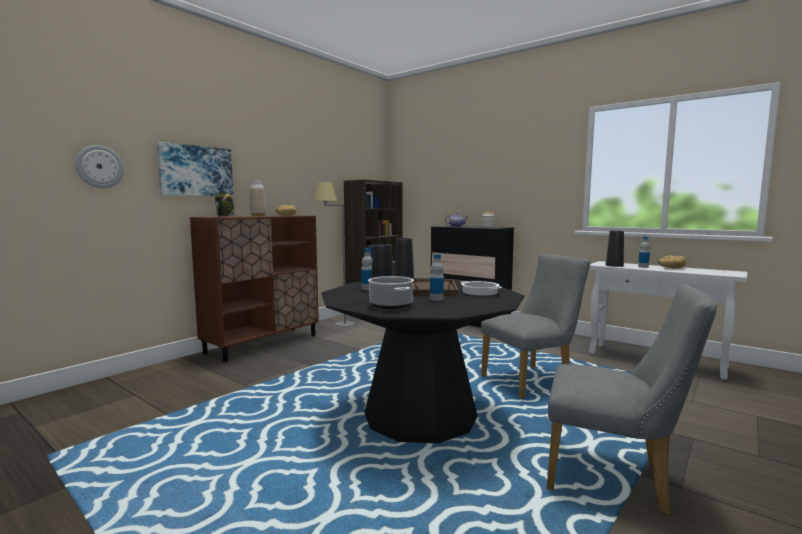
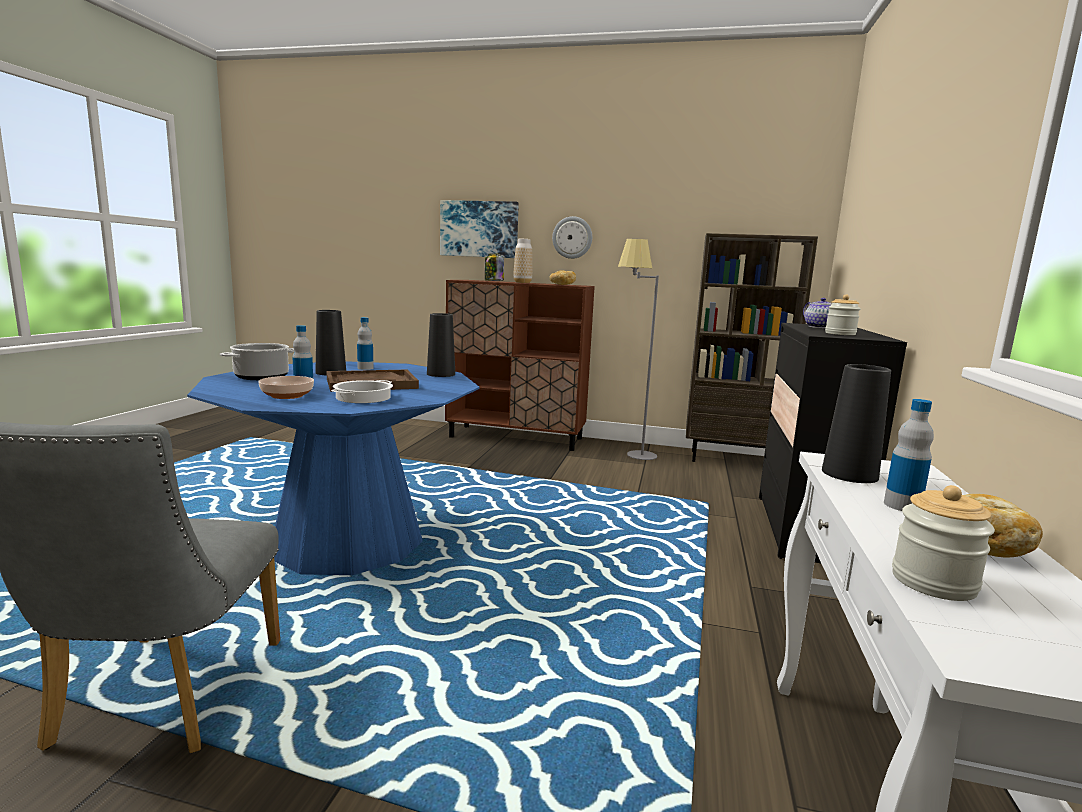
camera: 65 degrees right, 5 degrees up
wall clock [75,145,124,188] -> wall clock moved to [552,216,592,259]
black dining table [321,278,524,443] -> blue dining table [187,361,479,575]
grey chair [481,254,590,399] -> none
none -> bowl [258,376,314,399]
none -> jar [892,485,995,601]

